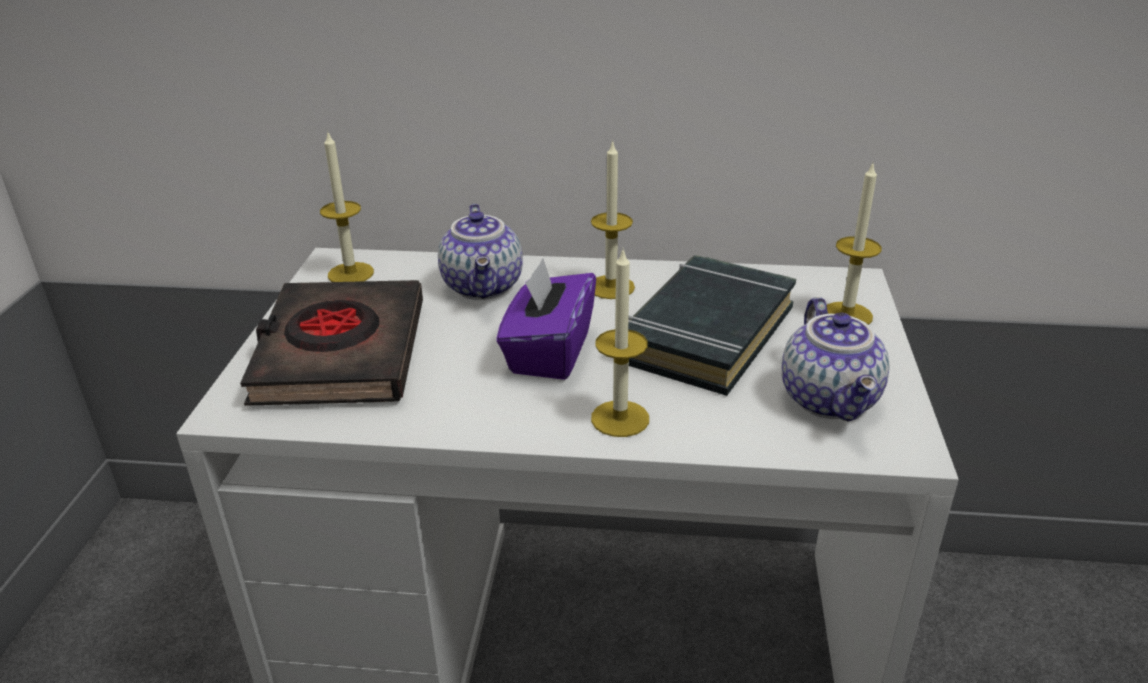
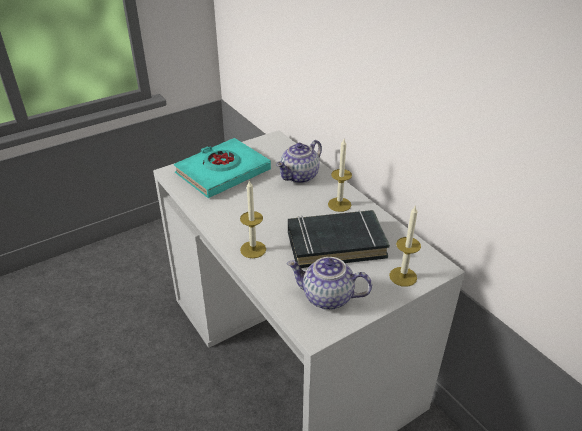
camera: 50 degrees right, 5 degrees up
black book [240,280,423,406] -> turquoise book [174,138,271,198]
candle [320,130,374,282] -> none
purple tissue box [497,258,596,380] -> none
teapot [782,297,889,422] -> teapot turned 60 degrees clockwise [287,257,372,310]

